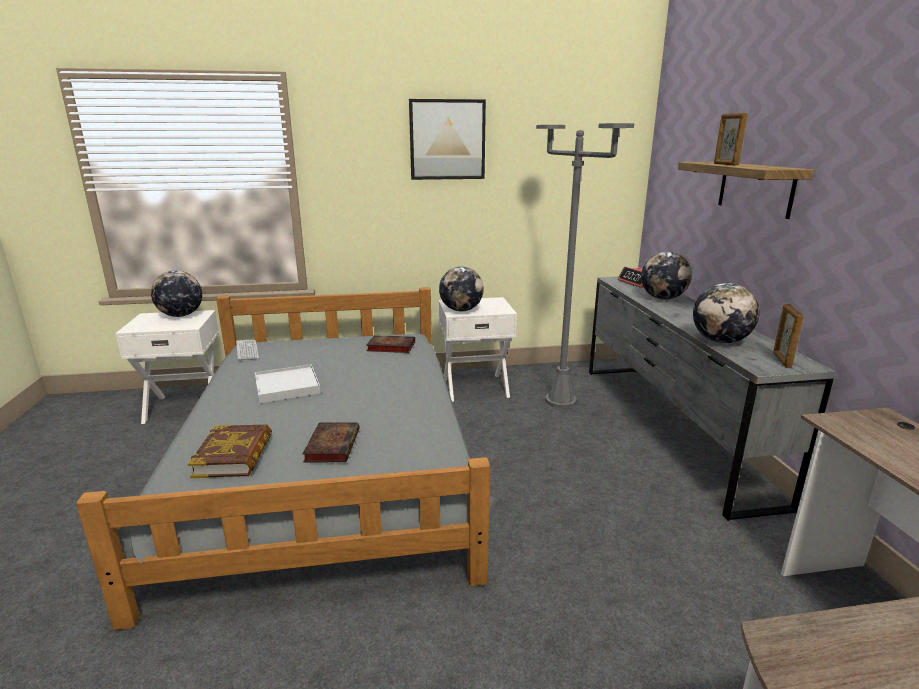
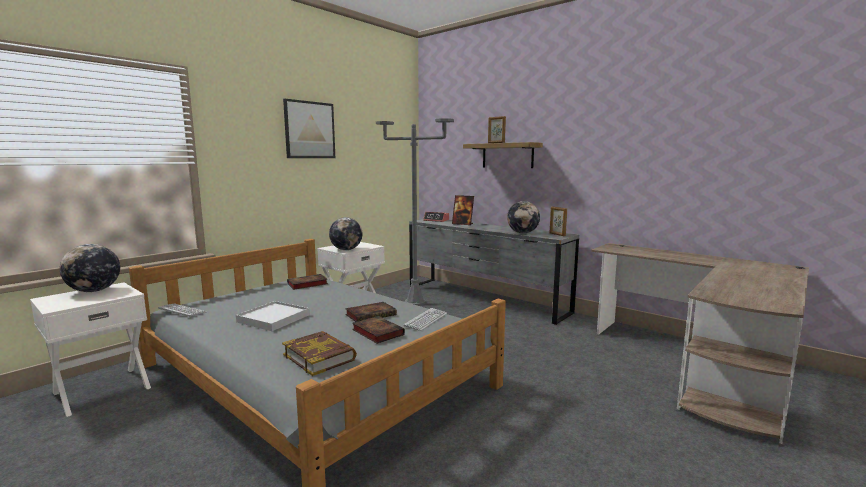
camera: 40 degrees left, 10 degrees down
globe [641,251,692,300] -> picture frame [452,195,474,225]
none -> book [345,302,397,322]
none -> keyboard [404,308,447,331]

